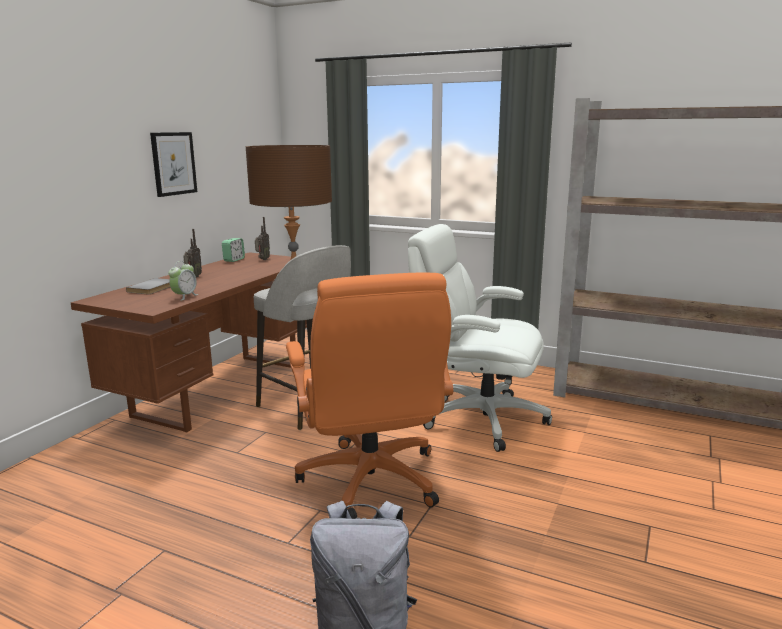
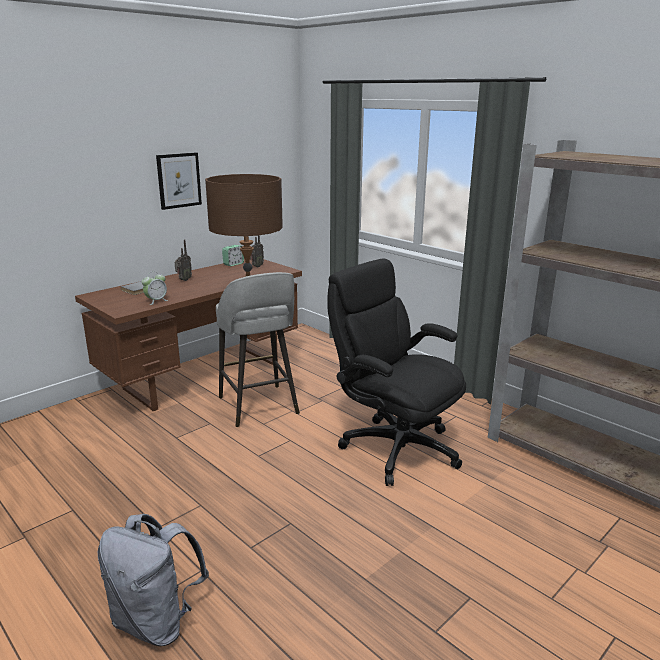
camera: 20 degrees right, 5 degrees up
orange office chair [286,273,453,519] -> none
white office chair [408,224,552,452] -> black office chair [327,258,466,486]

